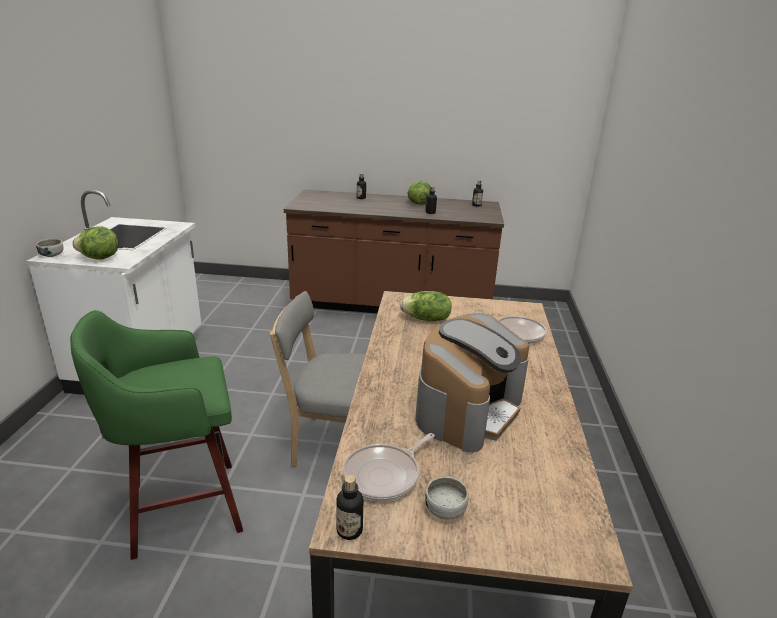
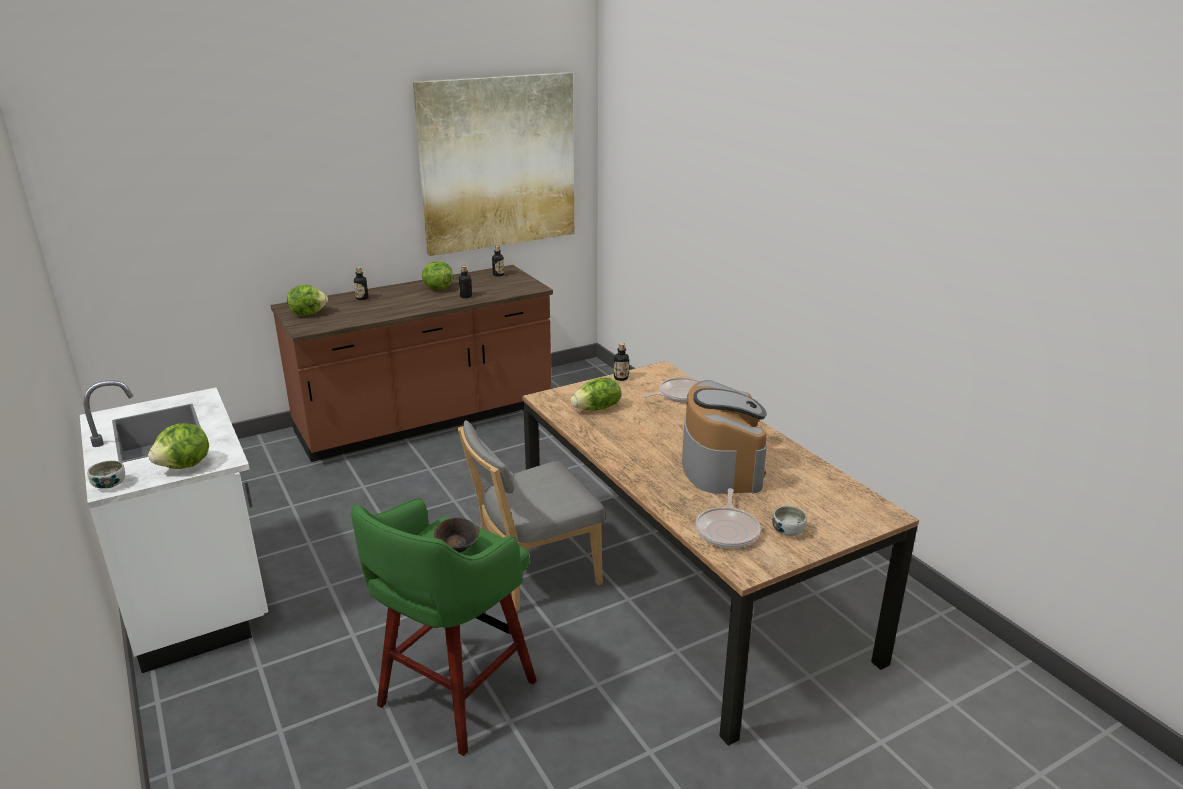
camera: 35 degrees left, 0 degrees up
bottle [336,475,363,540] -> bottle moved to [614,343,629,381]
none -> lettuce [287,285,328,316]
none -> picture [413,72,574,256]
none -> brown bowl [434,517,479,553]

